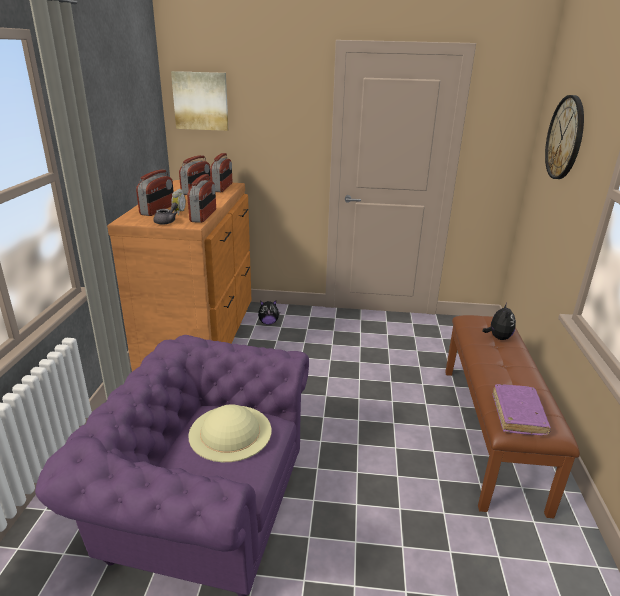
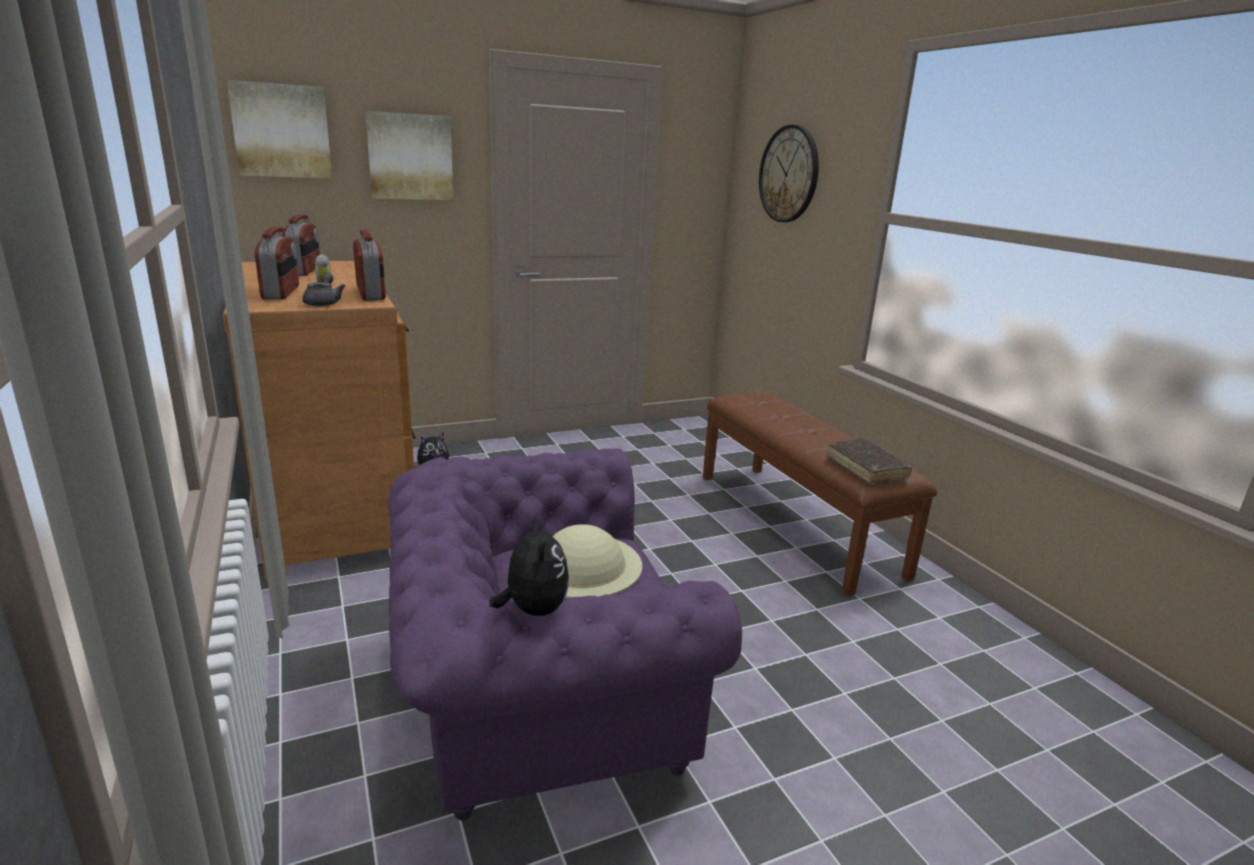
camera: 30 degrees left, 5 degrees down
radio [210,153,232,192] -> none
plush toy [483,303,516,340] -> plush toy moved to [489,514,569,616]
purple book [492,384,551,436] -> brown book [826,439,912,485]
none -> picture [365,111,453,200]

